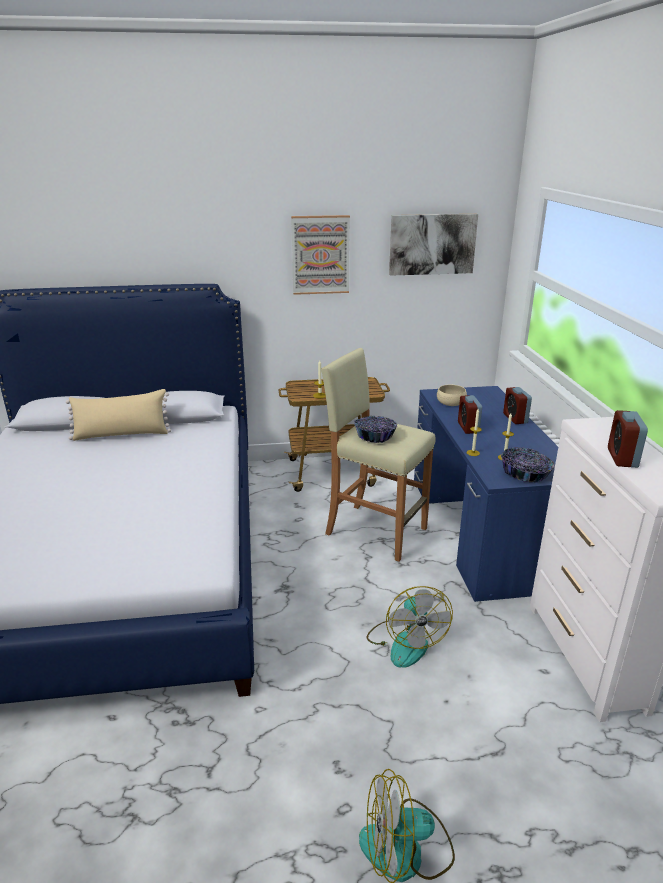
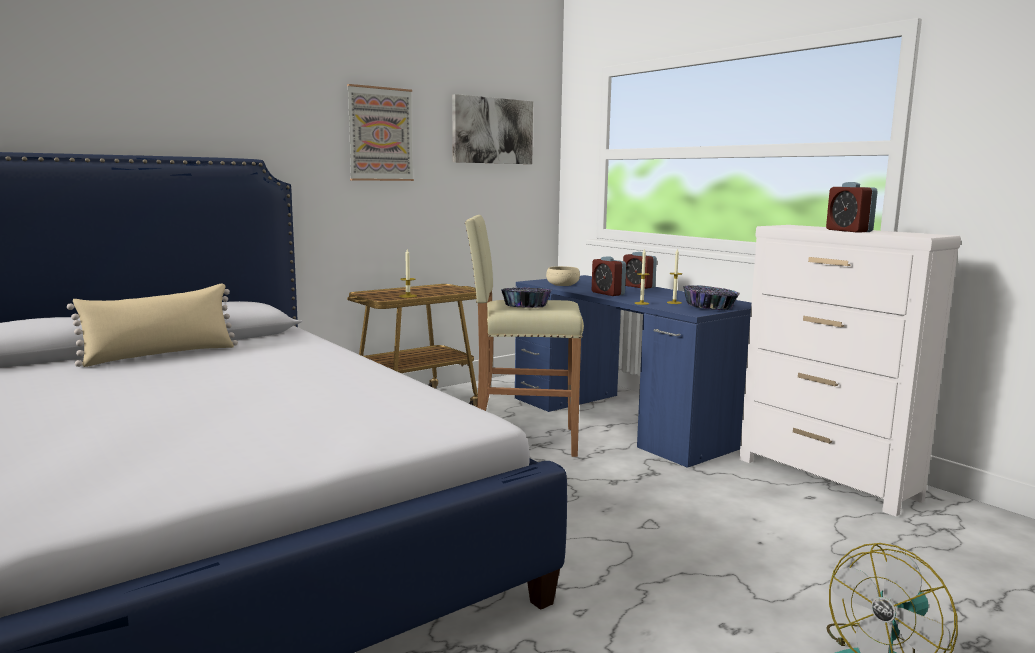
camera: 30 degrees left, 15 degrees down
fan [367,586,453,668] -> none

